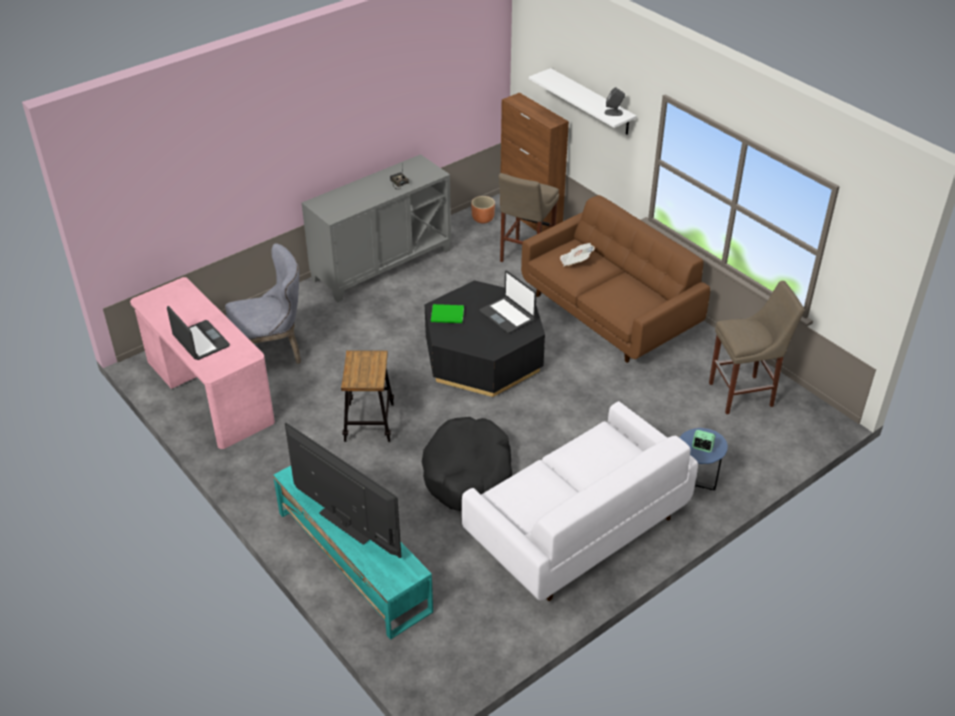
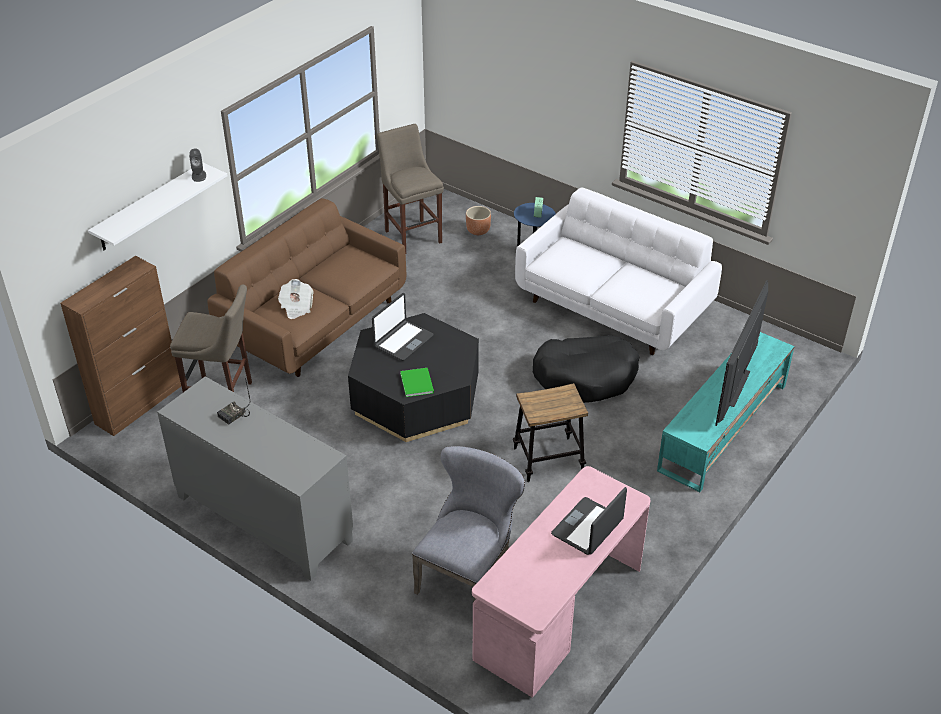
camera: 105 degrees left, 0 degrees up
grey chair [225,243,301,364] -> grey chair turned 60 degrees clockwise [412,446,525,602]
brown planter [471,196,495,224] -> brown planter moved to [466,206,491,235]

